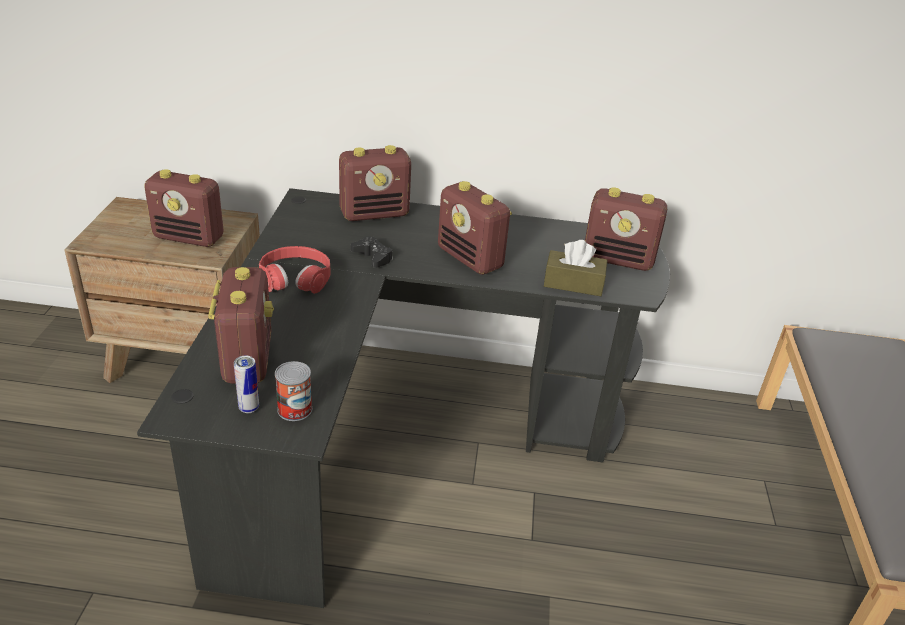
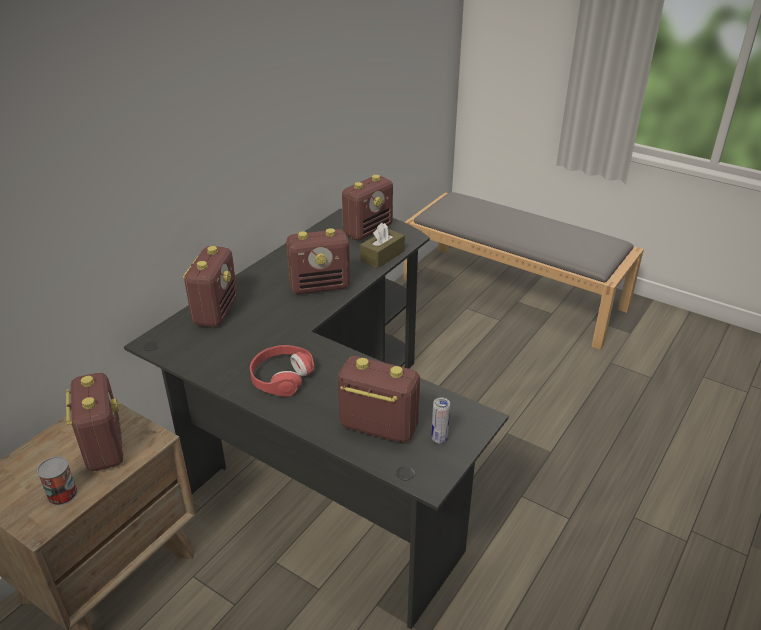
camera: 60 degrees left, 0 degrees up
radio [144,169,223,247] -> radio turned 60 degrees counterclockwise [66,373,123,471]
can [275,361,312,421] -> can moved to [37,456,78,506]
black game controller [351,237,393,268] -> none

